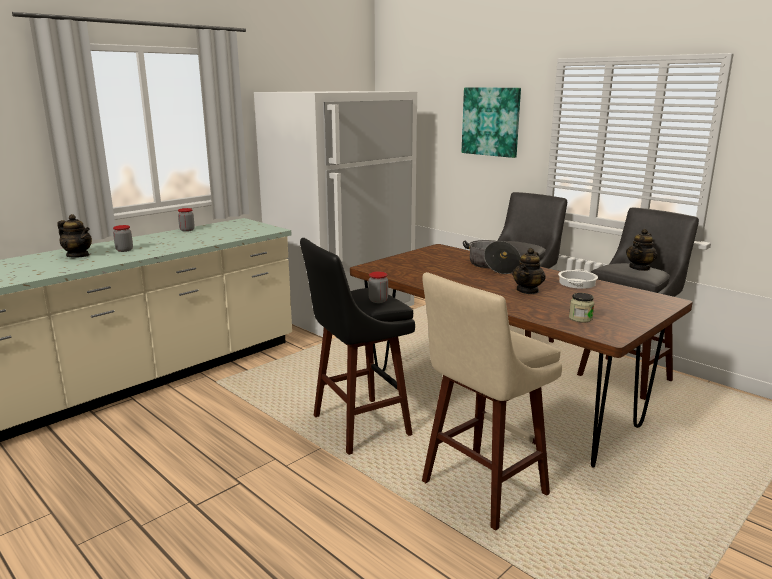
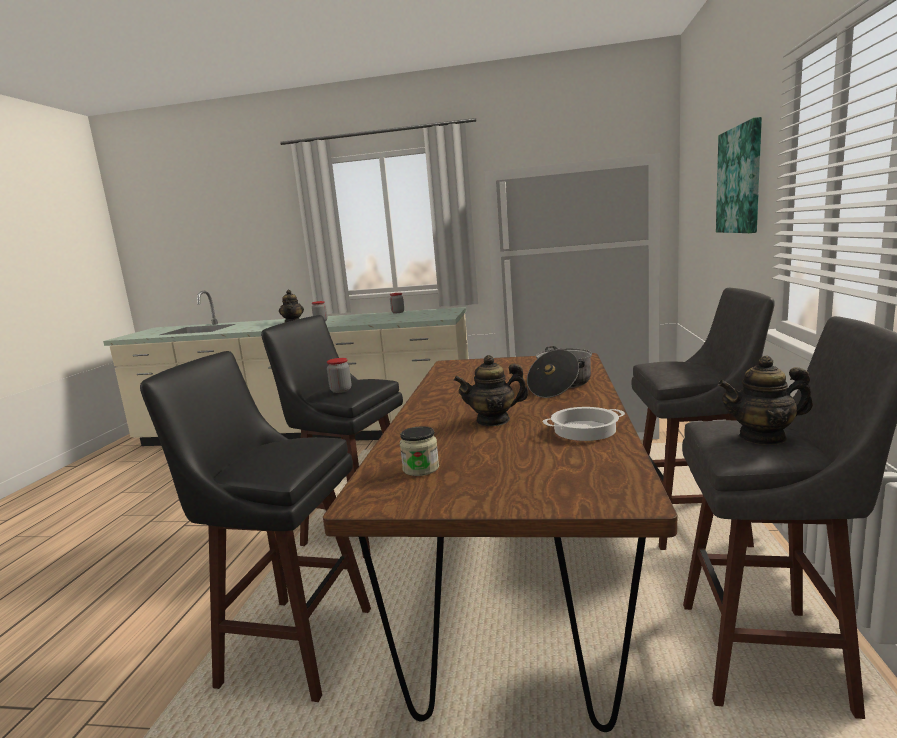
camera: 55 degrees right, 5 degrees down
beige stool [422,272,562,531] -> black stool [140,351,371,702]

